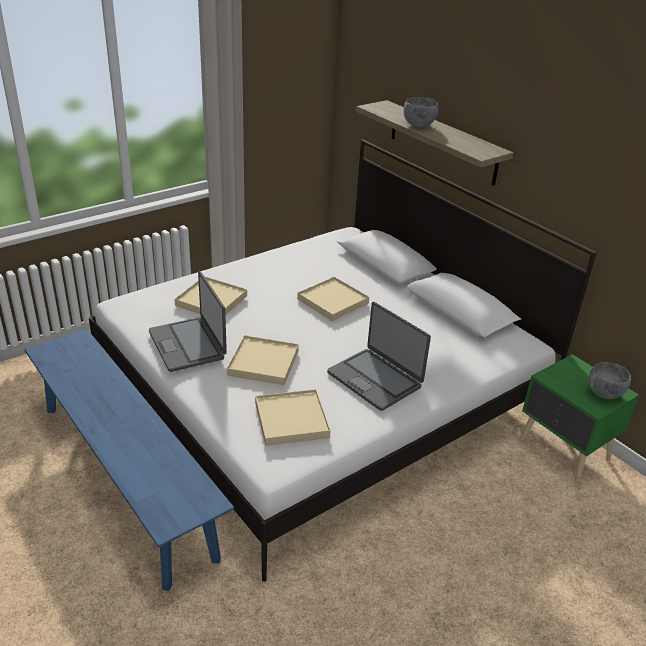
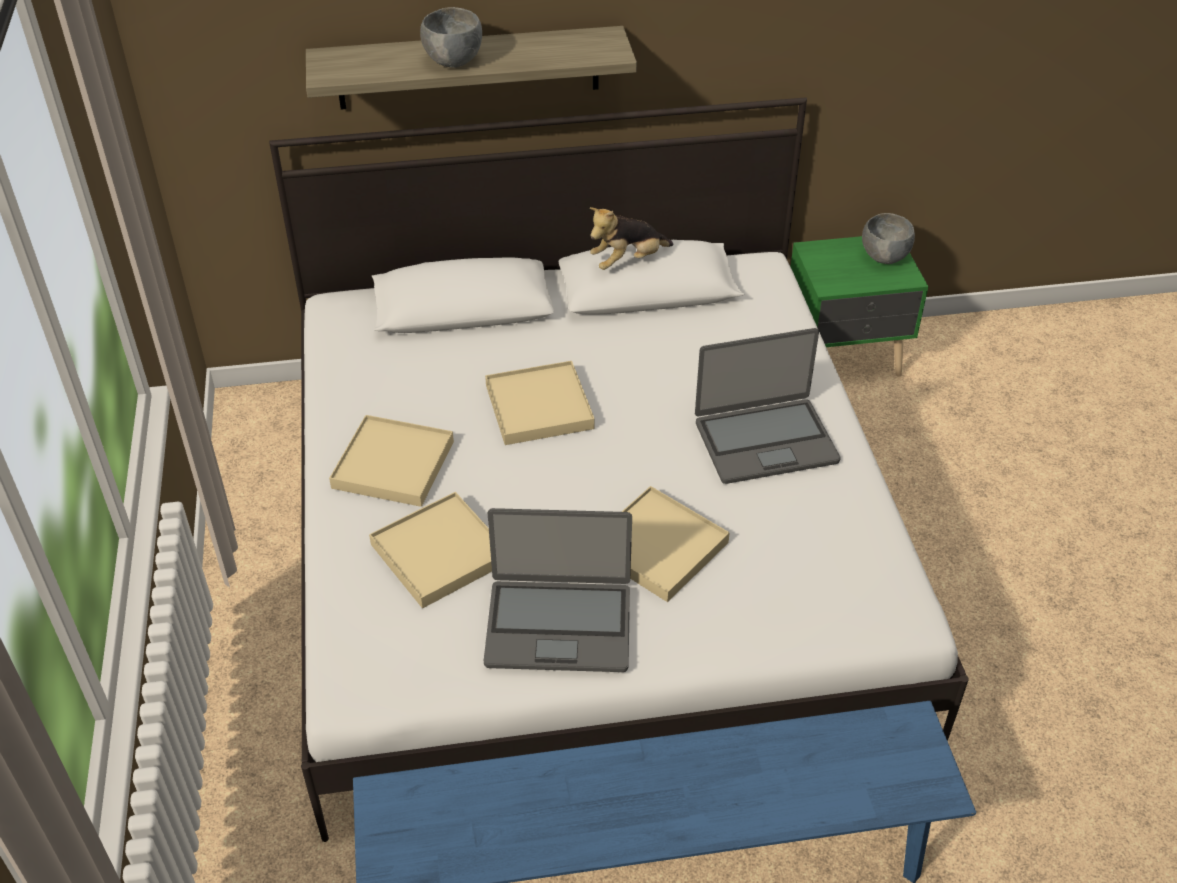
camera: 60 degrees left, 10 degrees up
beige tray [255,389,331,446] -> beige tray moved to [329,415,454,507]
none -> plush toy [590,207,673,270]

